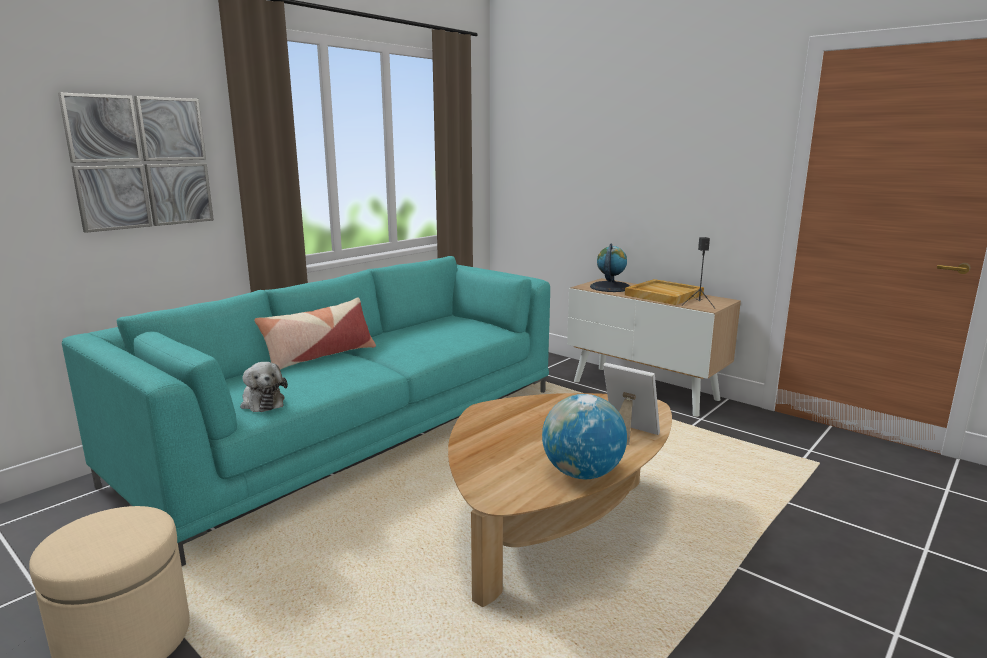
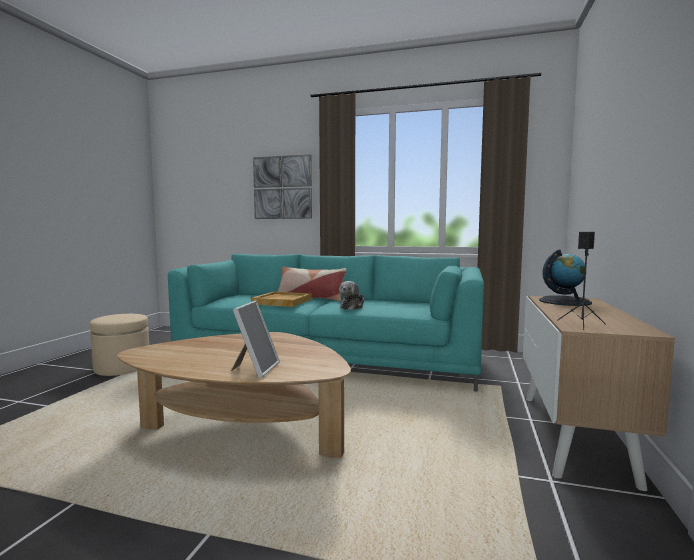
camera: 65 degrees right, 10 degrees down
plush toy [240,362,288,412] -> plush toy moved to [339,281,365,310]
globe [542,394,627,479] -> none
beige tray [625,279,704,305] -> beige tray moved to [251,292,312,307]

